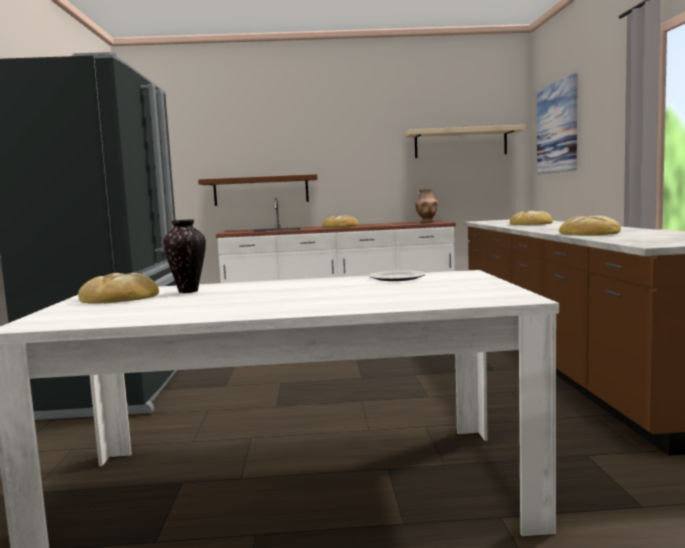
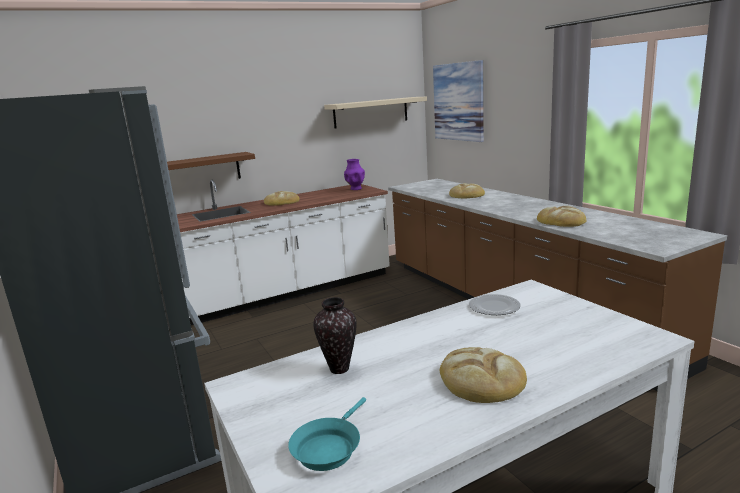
camera: 25 degrees left, 10 degrees up
bread [78,273,159,304] -> bread moved to [440,347,527,403]
brown vase [415,189,438,223] -> purple vase [344,159,365,190]
none -> turquoise frying pan [288,397,366,471]

